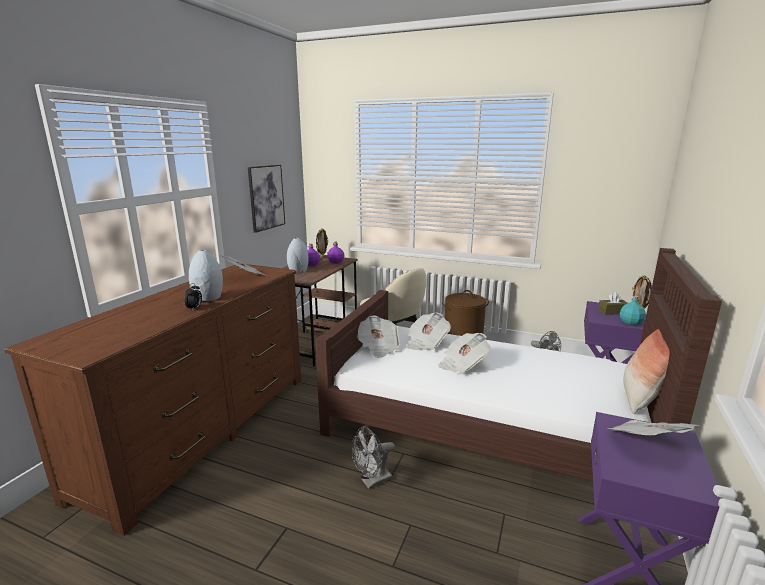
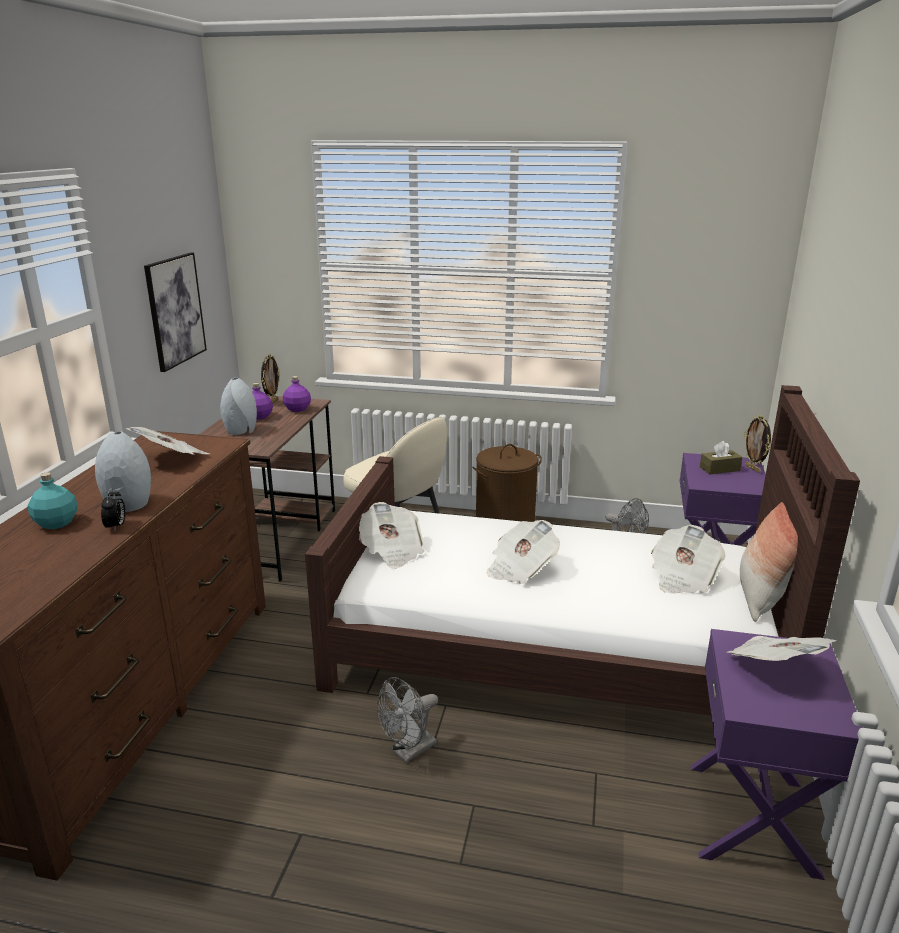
camera: 10 degrees left, 5 degrees up
newspaper [407,313,451,350] -> newspaper moved to [651,525,725,594]
turquoise bottle [620,296,646,325] -> turquoise bottle moved to [28,472,78,529]

